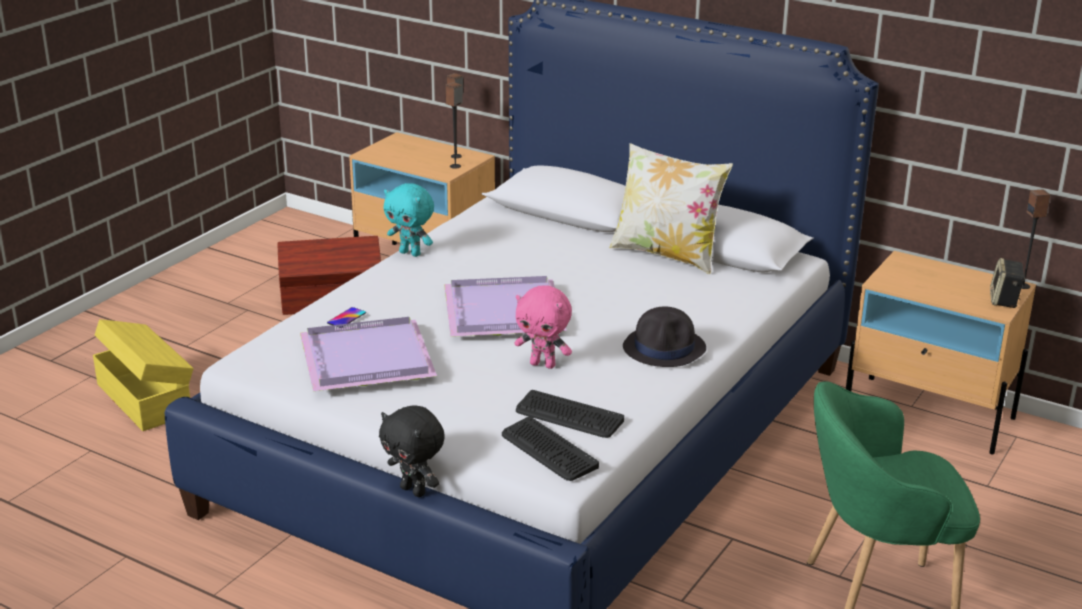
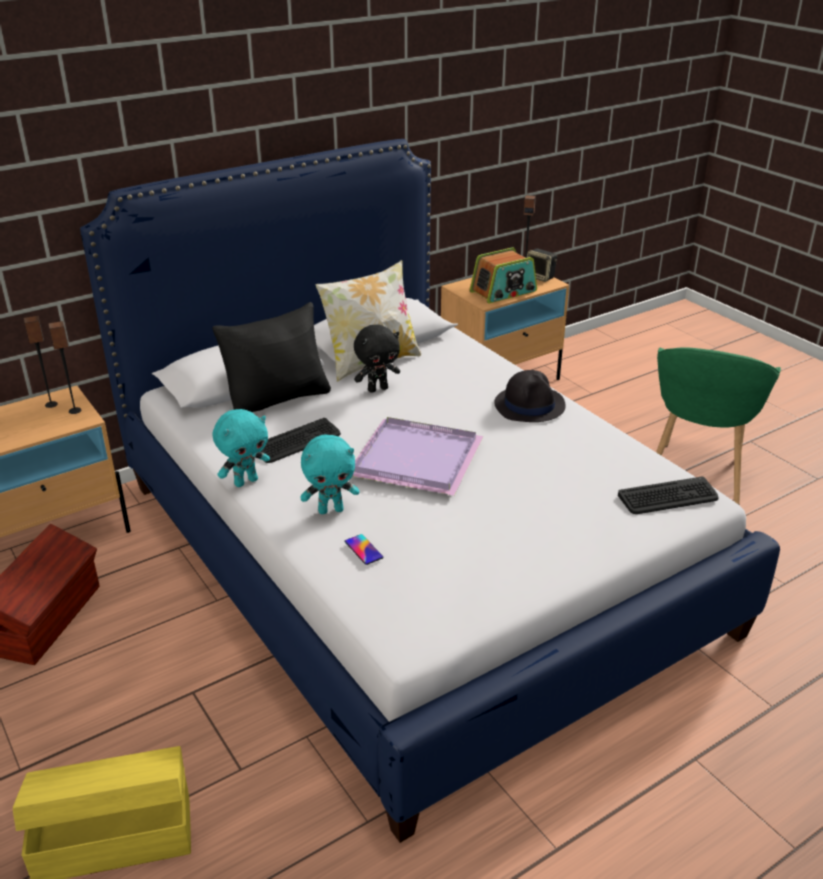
camera: 65 degrees left, 5 degrees up
purple tray [300,317,437,391] -> none
black plush toy [379,405,445,497] -> black plush toy moved to [354,325,400,393]
pink plush toy [514,285,572,369] -> none
keyboard [516,390,624,438] -> keyboard moved to [261,418,341,463]
none -> black pillow [212,302,331,412]
none -> turquoise plush toy [300,435,359,514]
none -> radio [470,247,537,303]

